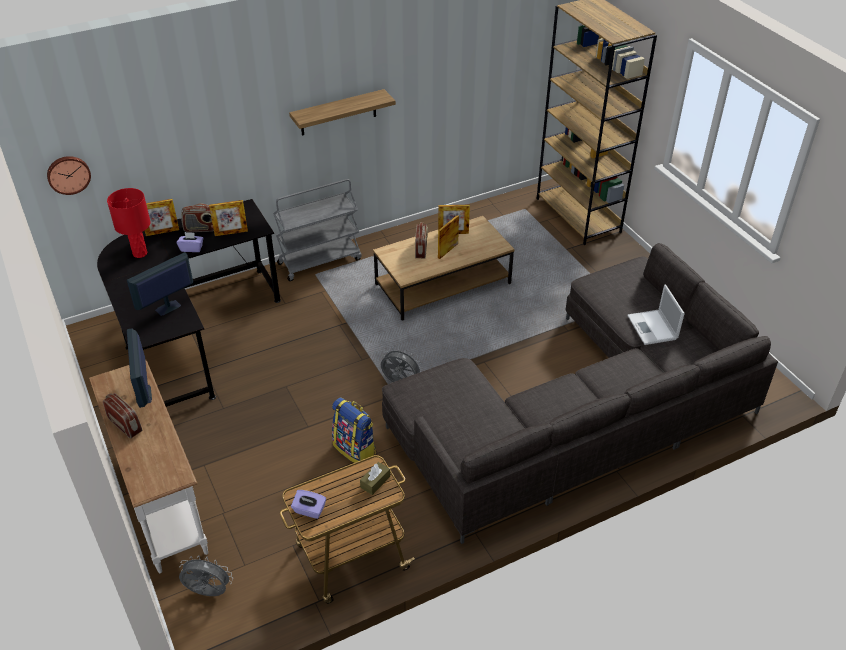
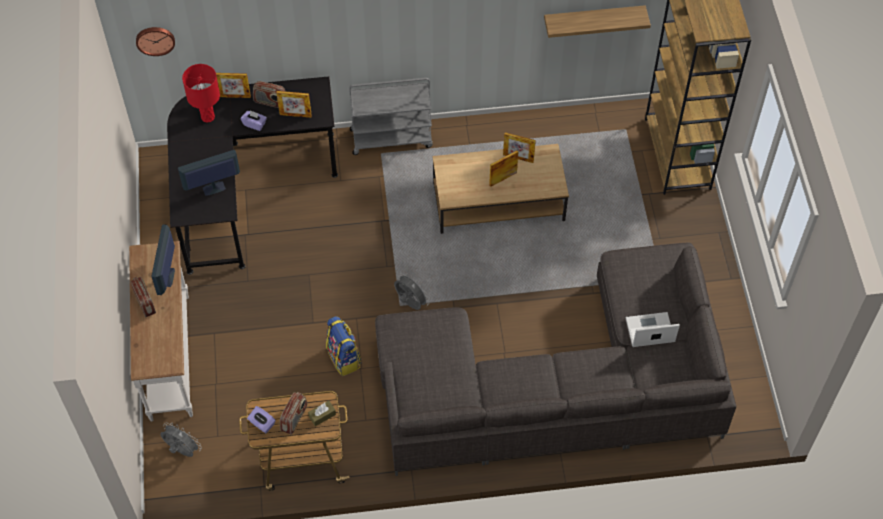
camera: 20 degrees right, 15 degrees up
shelf [289,89,396,135] -> shelf moved to [544,5,651,38]
radio [415,222,428,258] -> radio moved to [280,392,307,435]
laptop [627,284,685,345] -> laptop turned 75 degrees clockwise [626,312,680,347]

